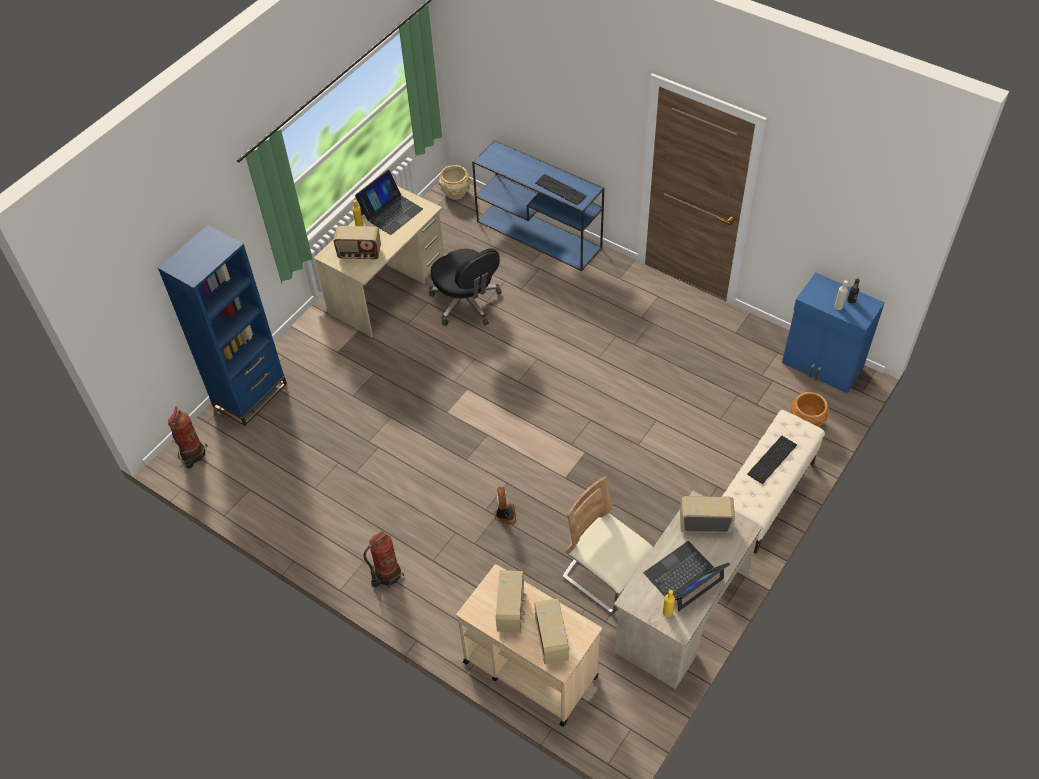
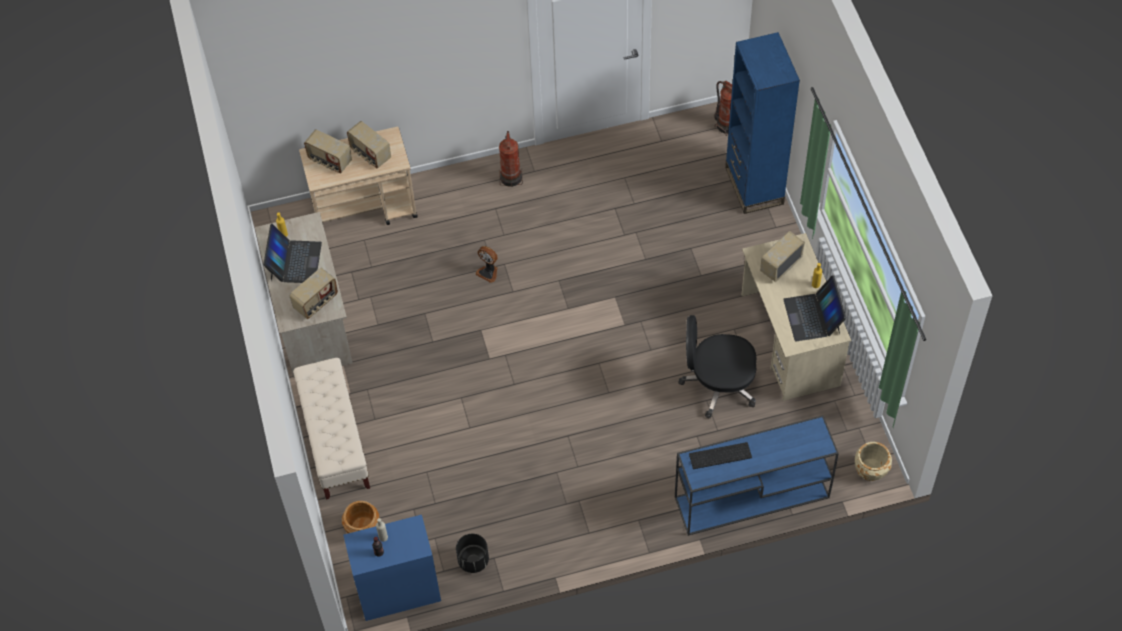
camera: 130 degrees right, 5 degrees up
beige chair [562,477,653,614] -> none
keyboard [747,436,797,484] -> none
none -> black planter [456,534,489,573]

